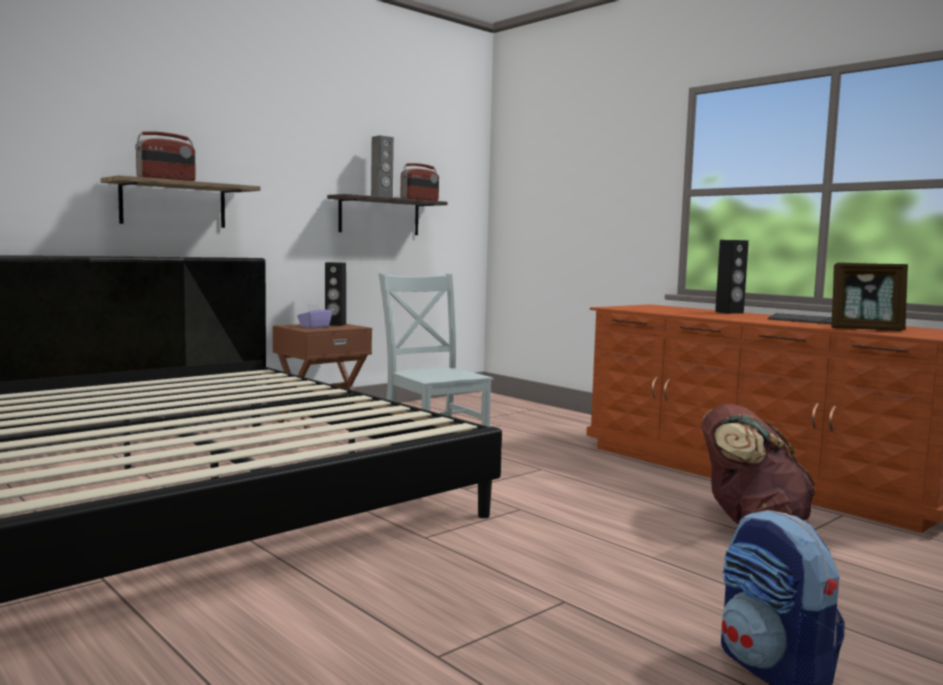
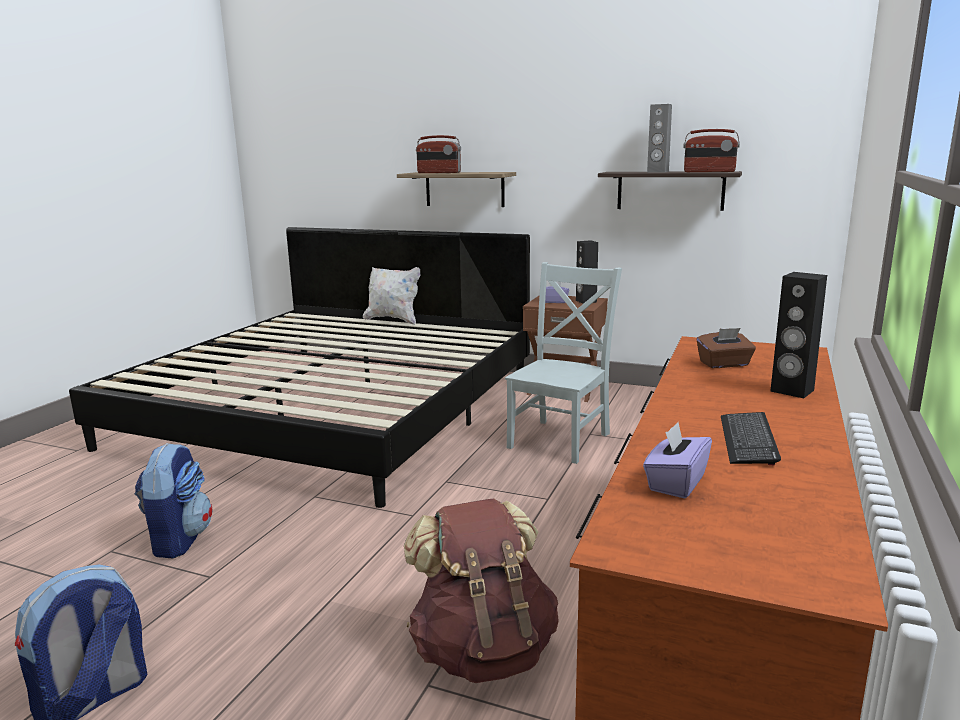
camera: 65 degrees right, 10 degrees up
picture frame [831,262,908,331] -> purple tissue box [643,422,712,499]
none -> backpack [135,443,213,558]
none -> white pillow [363,267,421,325]
none -> brown tissue box [697,328,756,368]

